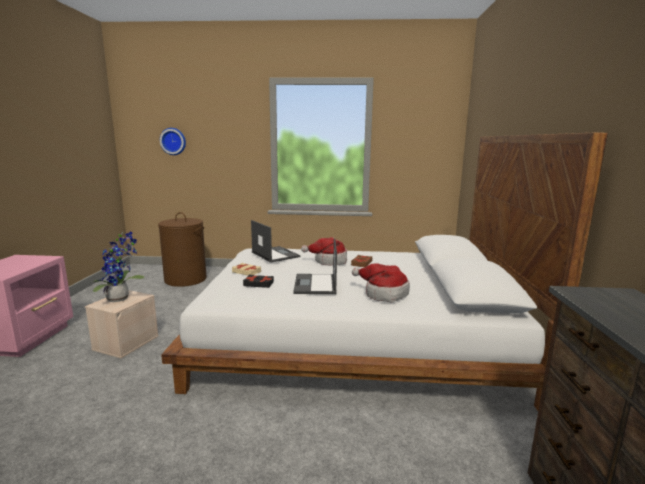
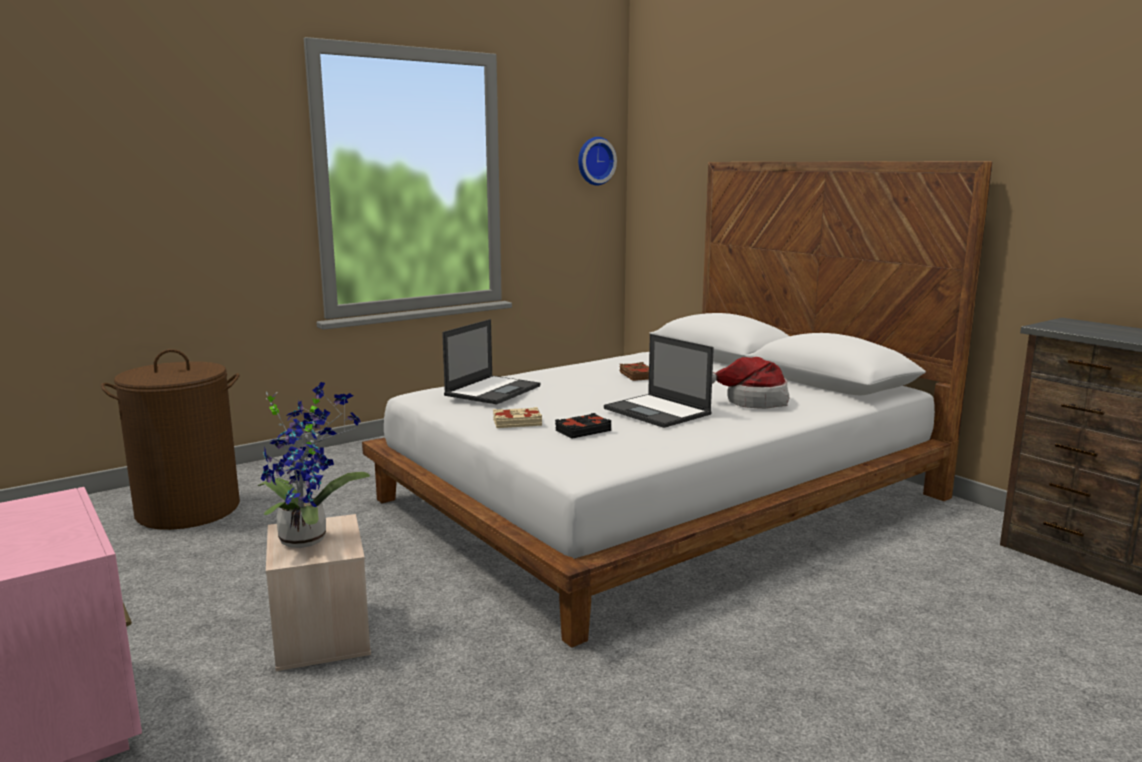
camera: 40 degrees left, 0 degrees up
wall clock [160,128,186,155] -> wall clock moved to [578,137,617,185]
laptop [251,220,300,263] -> laptop turned 105 degrees clockwise [442,319,540,404]
hat [301,237,347,266] -> none

